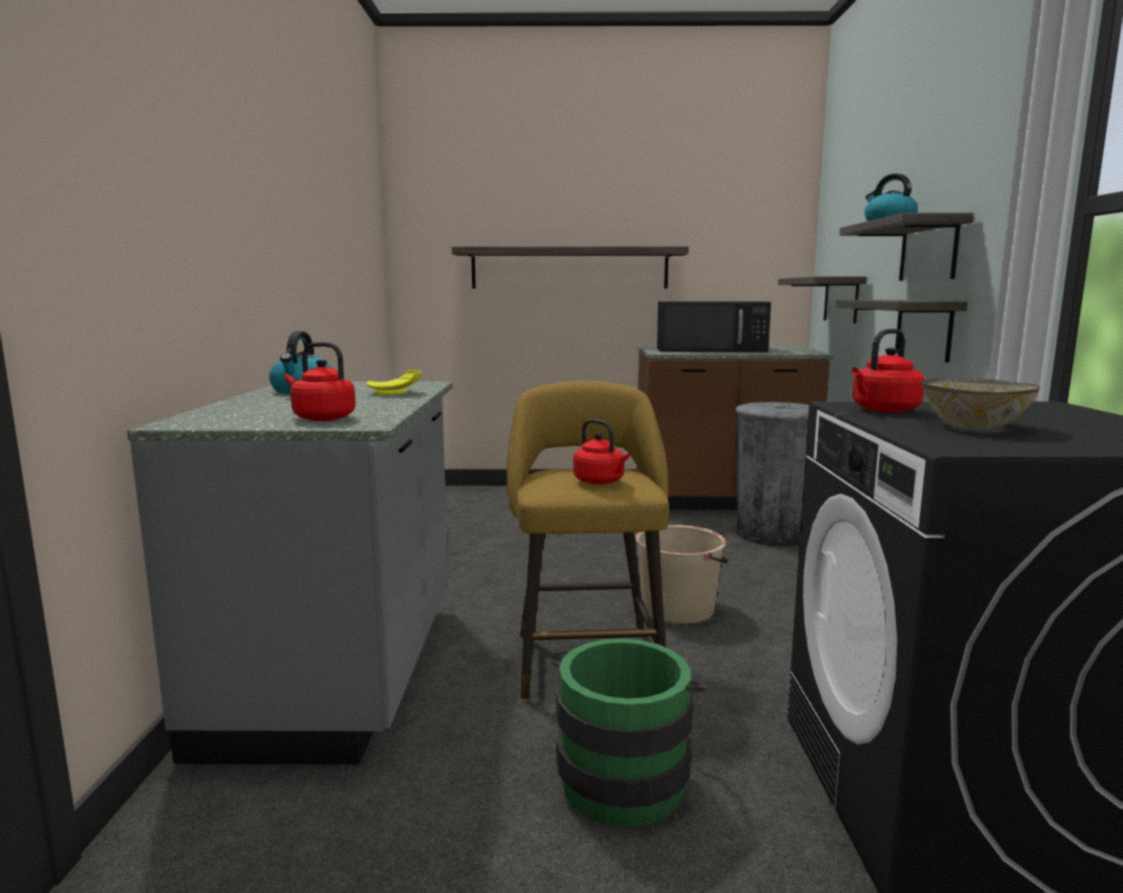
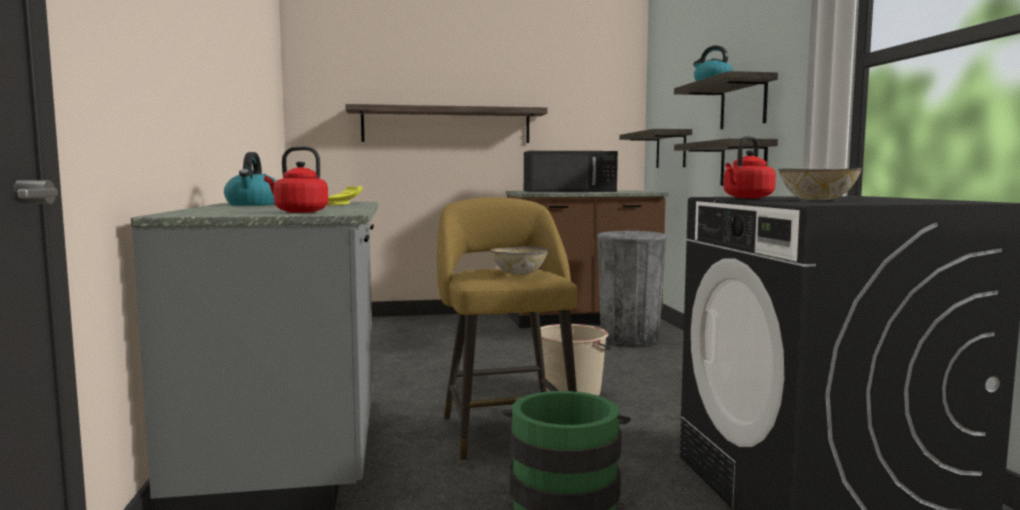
camera: 10 degrees left, 5 degrees down
red kettle [573,419,630,484] -> bowl [490,246,548,275]

